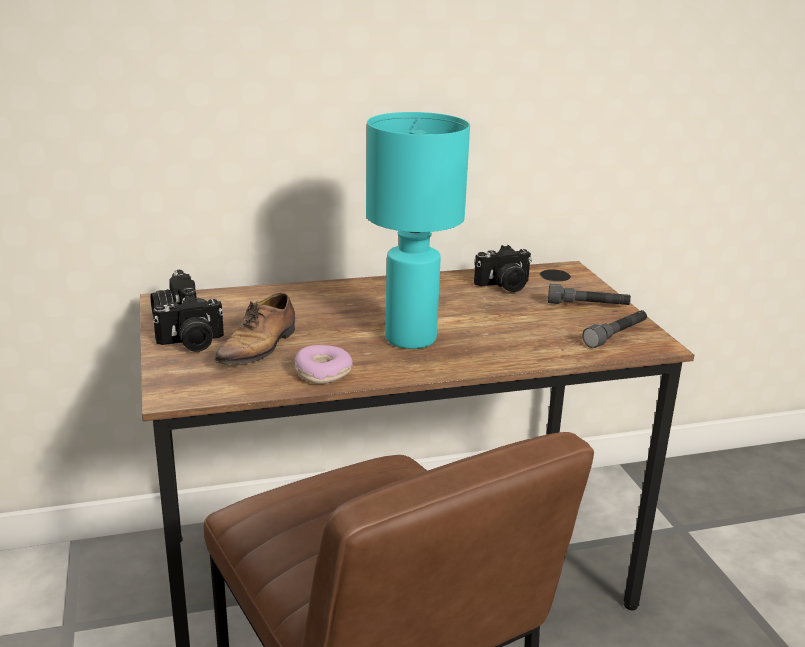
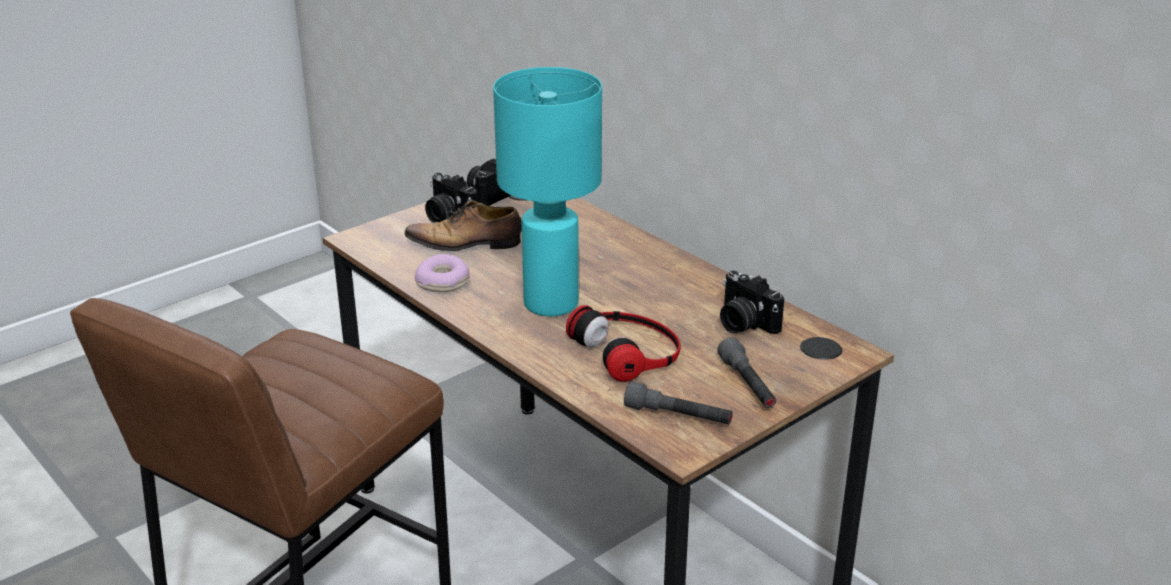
camera: 65 degrees right, 5 degrees up
none -> headphones [566,305,681,382]

